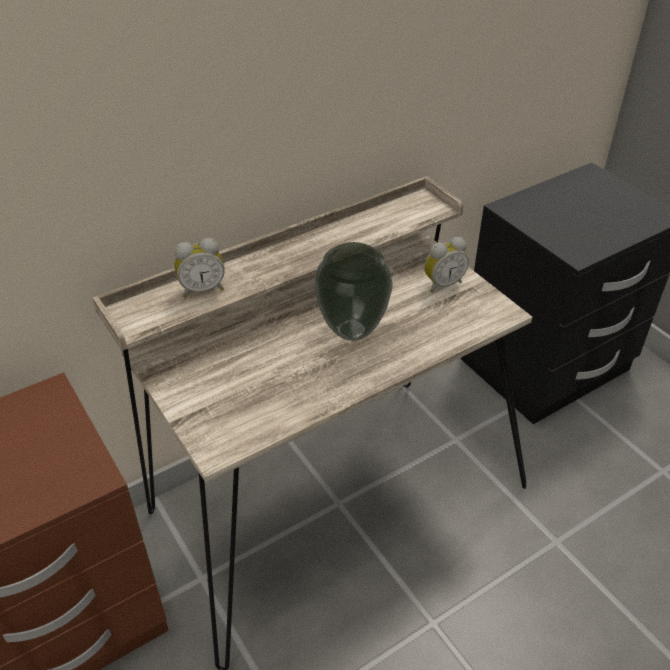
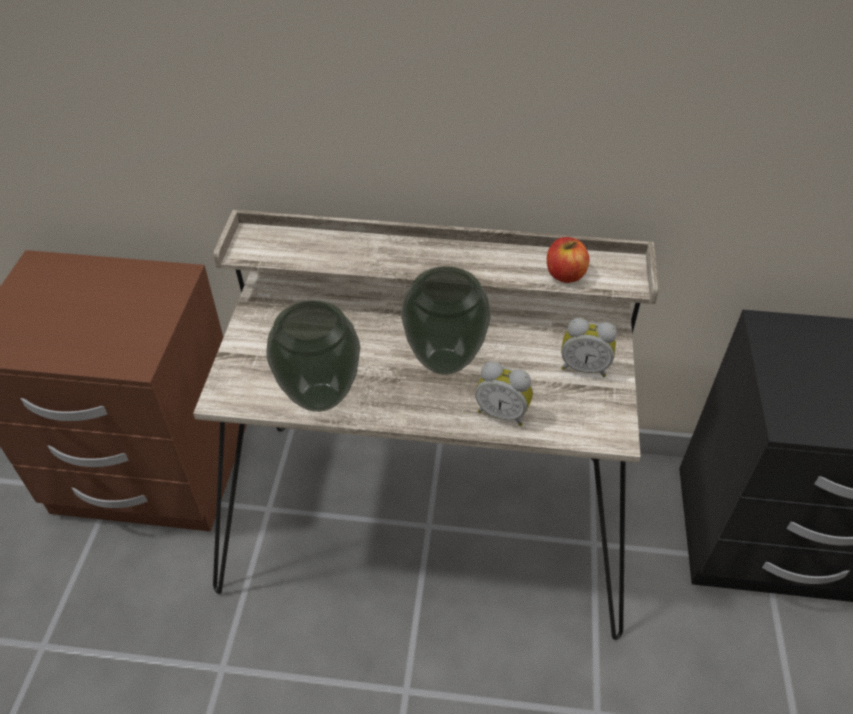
camera: 40 degrees right, 5 degrees up
alarm clock [174,238,225,297] -> alarm clock moved to [475,361,533,426]
none -> vase [266,300,360,412]
none -> apple [547,237,589,283]

